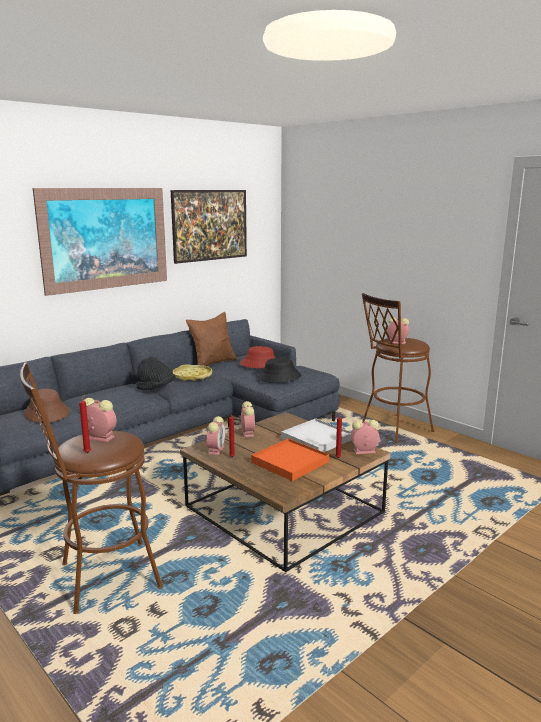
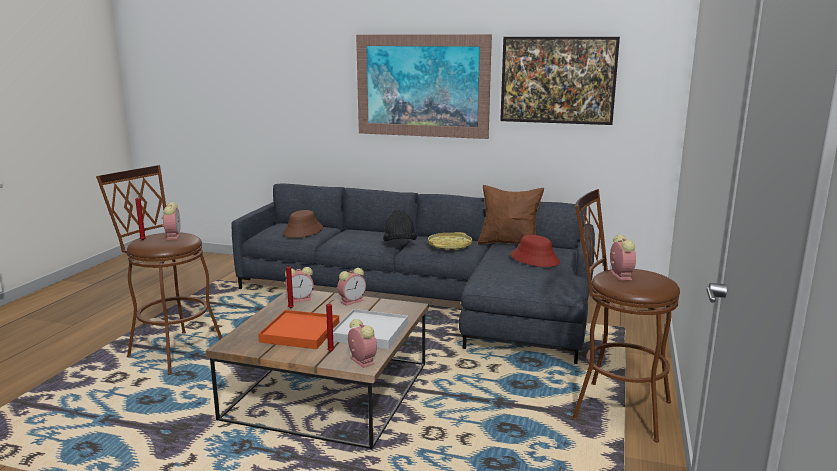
camera: 60 degrees right, 0 degrees up
black hat [258,358,301,383] -> none

